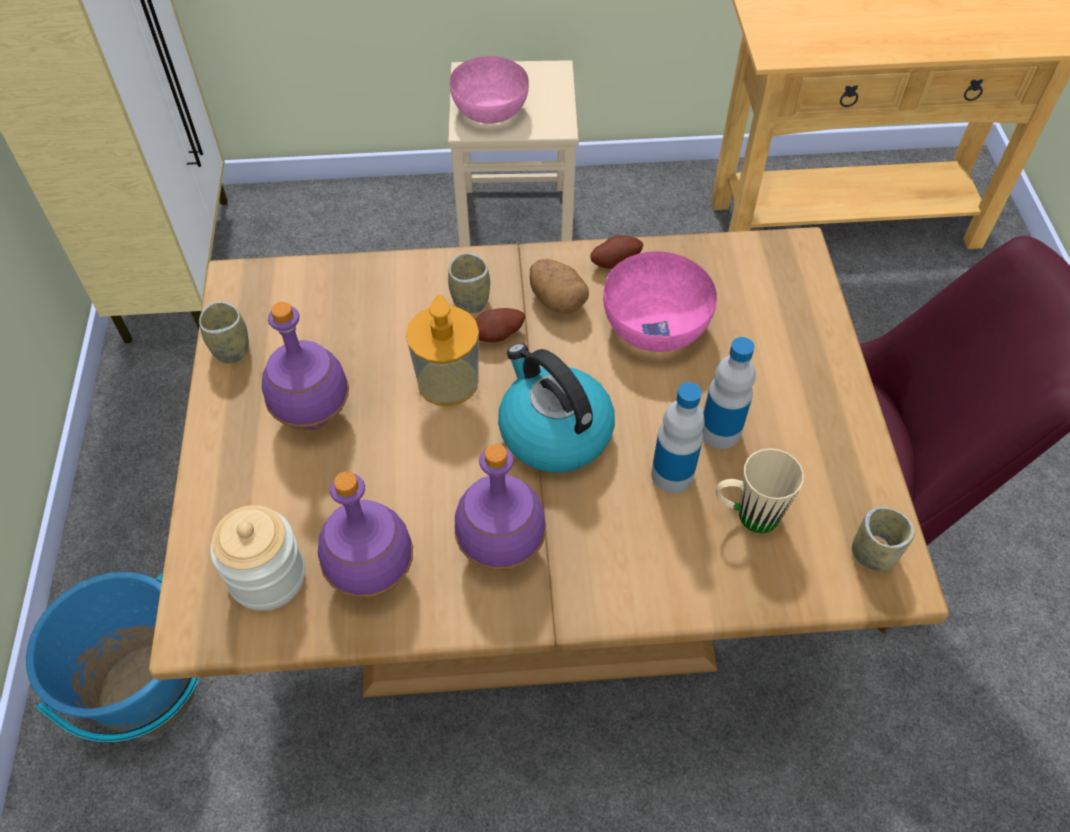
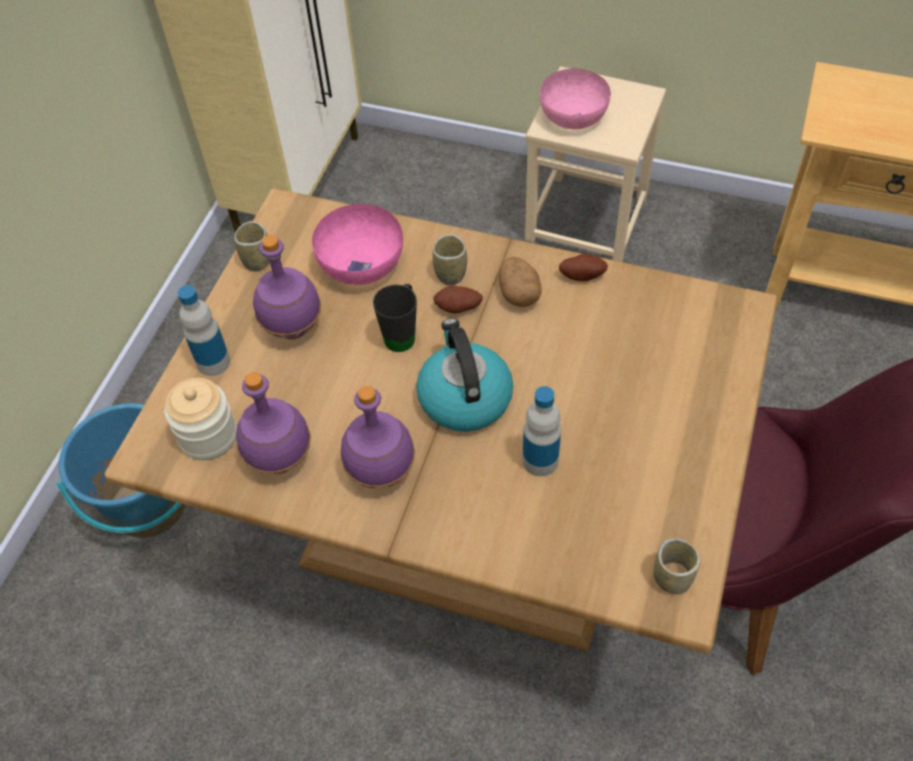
camera: 25 degrees right, 0 degrees up
soap dispenser [406,295,479,407] -> black mug [373,284,417,352]
pink bowl [603,251,717,352] -> pink bowl moved to [312,204,403,285]
bottle [702,337,756,449] -> bottle moved to [178,285,230,376]
beige mug [716,448,804,533] -> none

